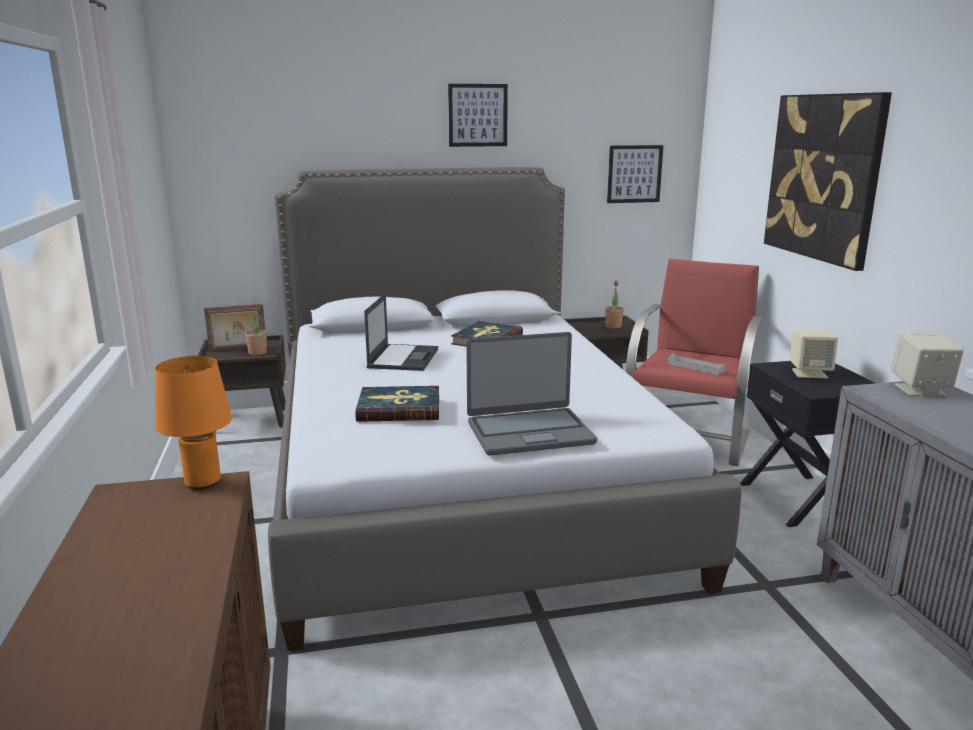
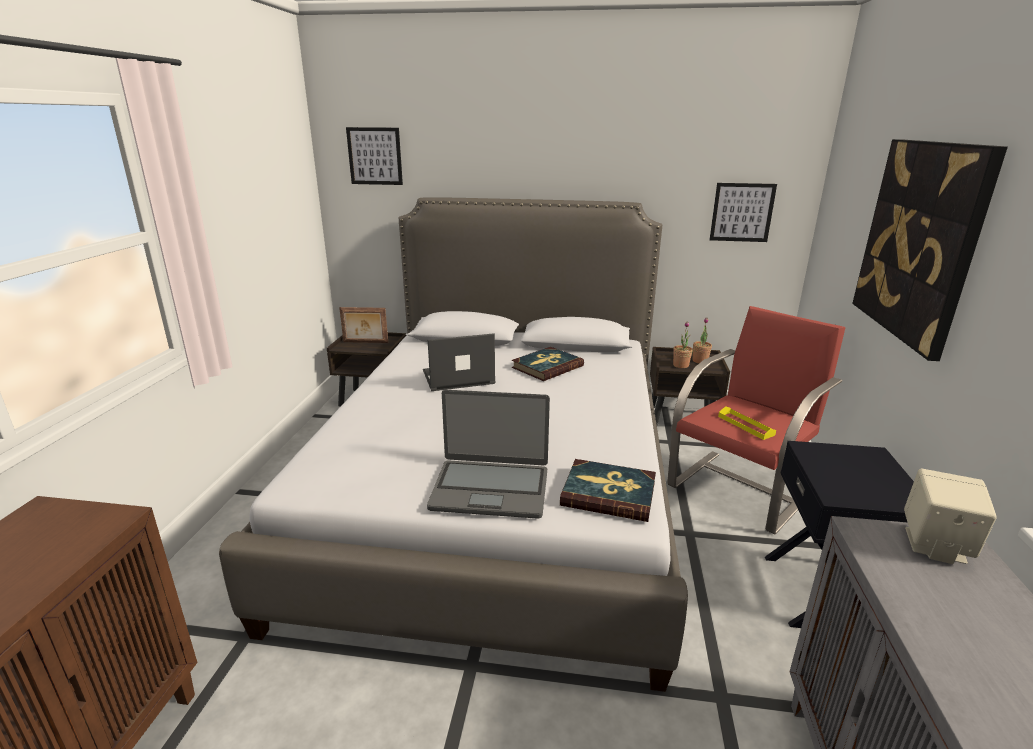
camera: 20 degrees right, 5 degrees up
orange table lamp [155,356,232,490] -> none
potted plant [245,302,267,355] -> potted plant moved to [673,321,693,368]
book [355,386,439,422] -> book moved to [560,459,656,522]
laptop [364,293,438,371] -> laptop turned 135 degrees counterclockwise [423,333,495,391]
picture [448,84,508,147] -> picture moved to [346,127,403,185]
grey tray [667,353,725,375] -> yellow tray [718,406,776,440]
beige speaker [790,330,838,379] -> none

